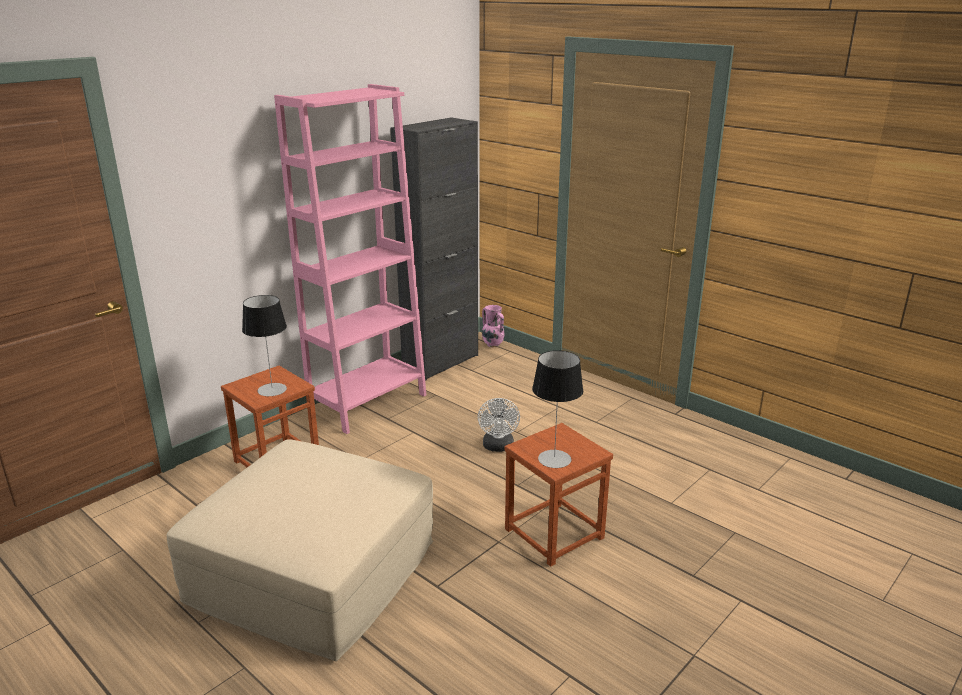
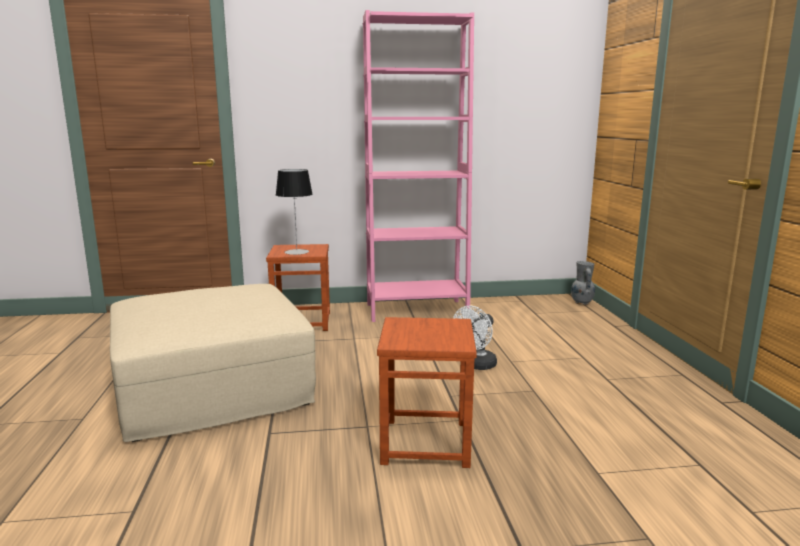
camera: 40 degrees right, 10 degrees down
black cabinet [391,118,478,380] -> none
pink vase [482,305,504,347] -> grey vase [571,261,595,305]
table lamp [532,350,583,468] -> none

